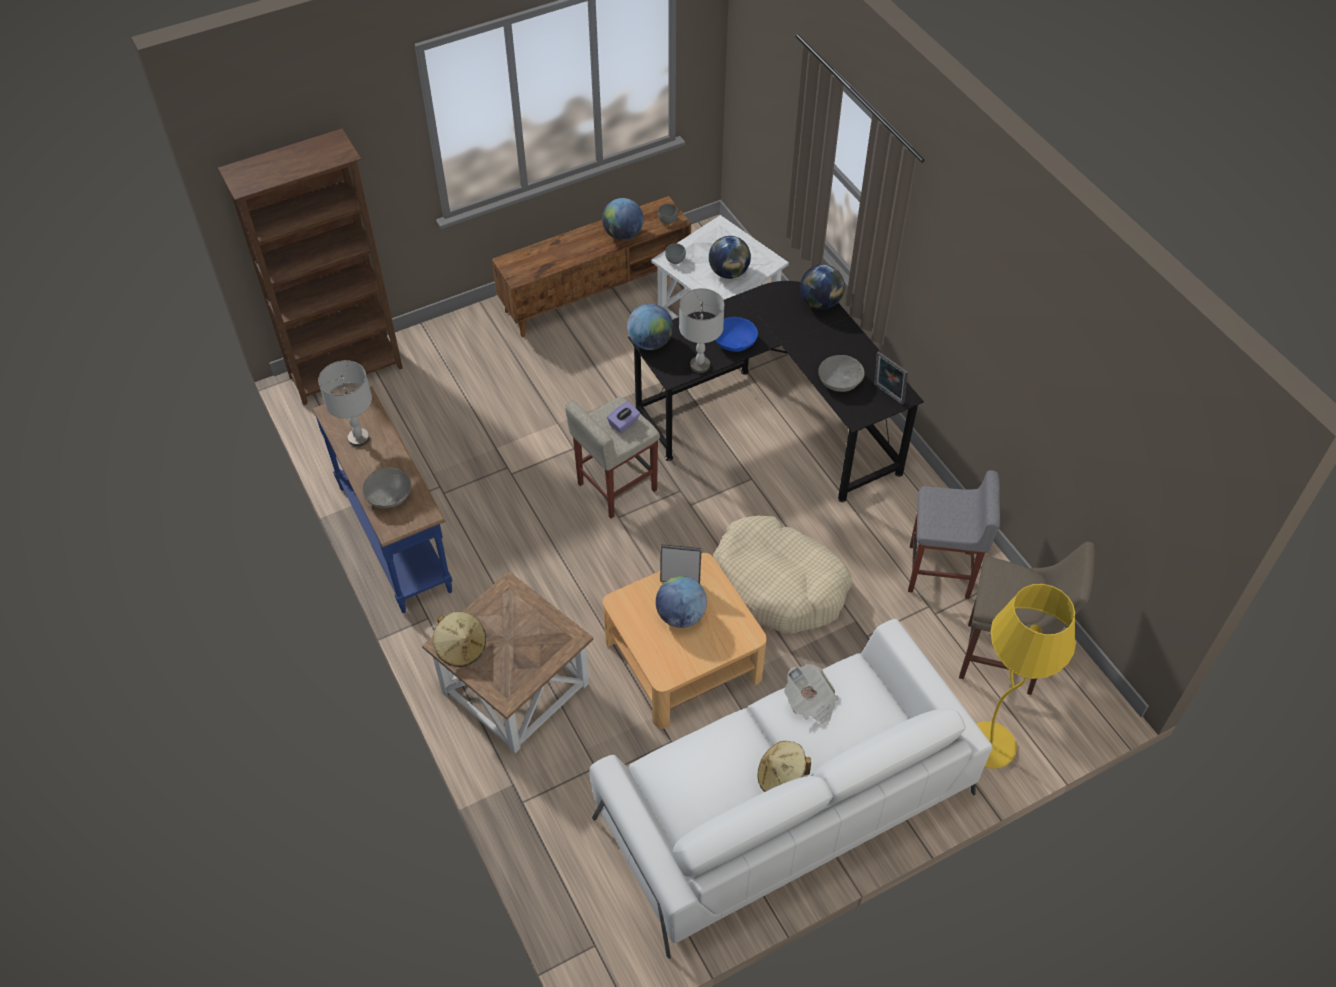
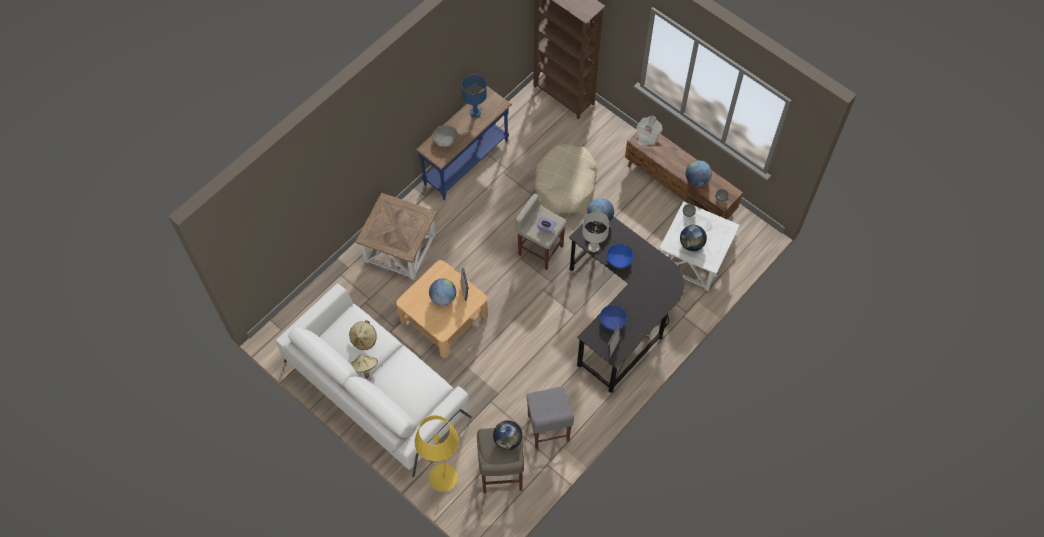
camera: 70 degrees right, 10 degrees up
grey table lamp [318,360,372,447] -> blue table lamp [461,75,487,118]
beige hat [433,611,486,667] -> beige hat moved to [349,320,377,350]
beige dog bed [713,516,852,634] -> beige dog bed moved to [534,144,597,213]
newspaper [784,664,839,726] -> newspaper moved to [636,116,663,145]
globe [800,264,845,309] -> globe moved to [493,420,522,450]
grey bowl [818,355,864,392] -> blue bowl [600,305,627,330]

